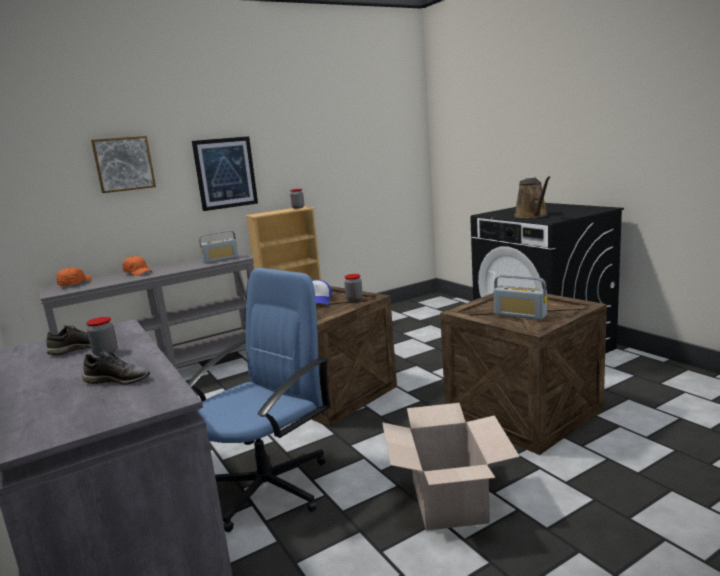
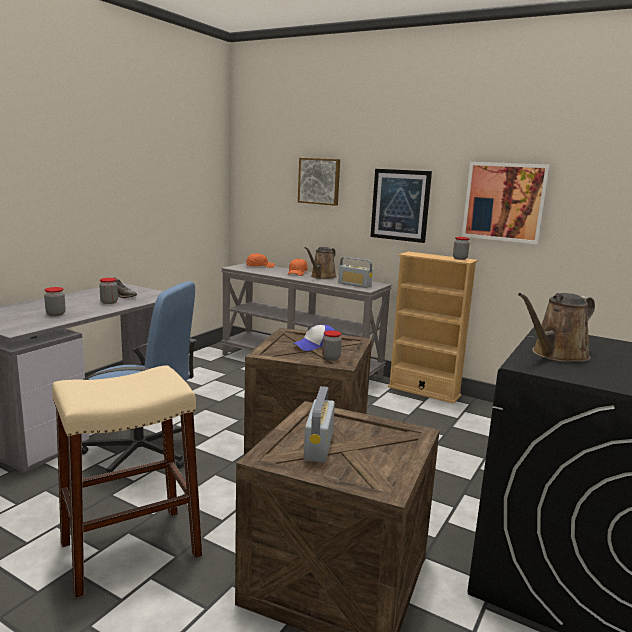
camera: 60 degrees right, 0 degrees up
grey shoe [82,351,150,385] -> jar [44,287,66,316]
cardboard box [382,403,520,531] -> beige stool [52,365,202,598]
none -> brown watering can [305,247,337,279]
none -> picture [462,162,550,244]

